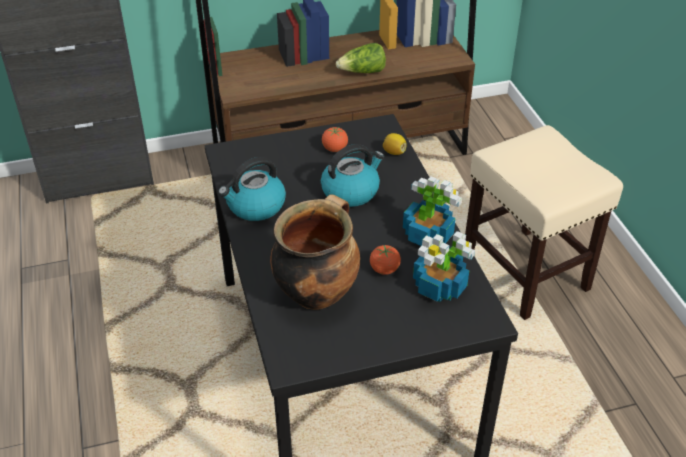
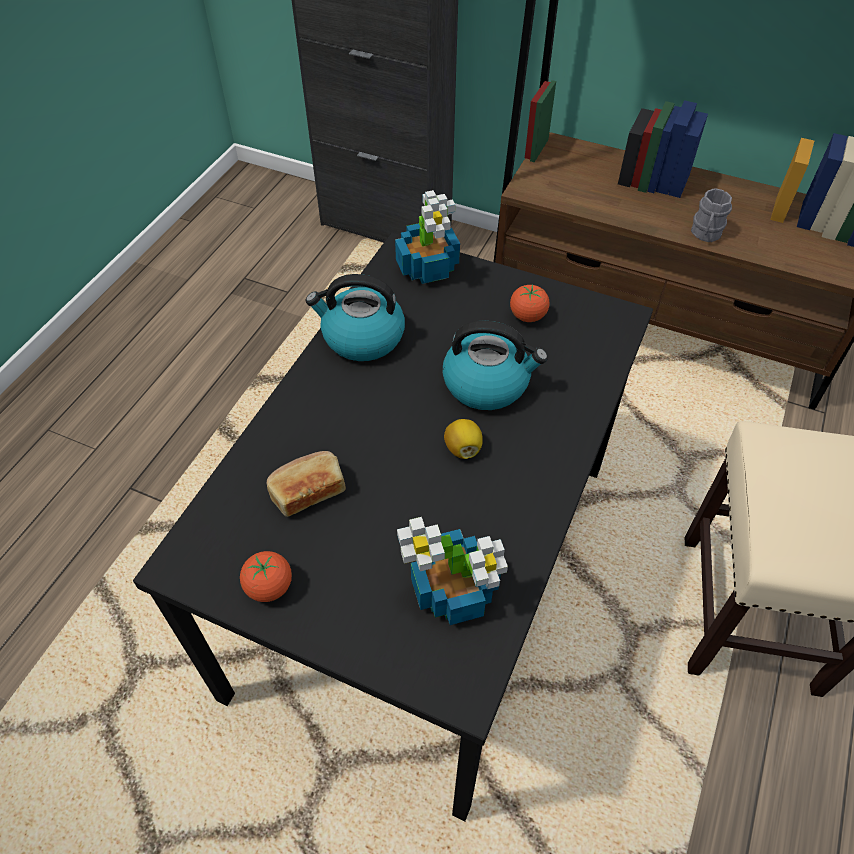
camera: 40 degrees right, 10 degrees up
cooking pot [270,194,360,310] -> bread [266,451,346,517]
lettuce [336,43,386,73] -> grey mug [691,188,732,242]
tomato [370,245,401,275] -> tomato moved to [240,551,292,602]
lemon [383,133,407,155] -> lemon moved to [444,419,483,459]
potted plant [403,176,462,246] -> potted plant moved to [395,190,460,284]

